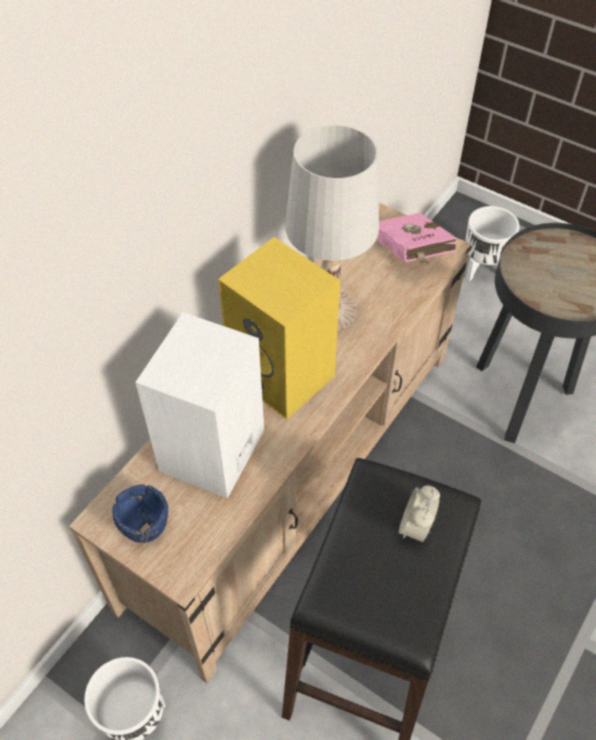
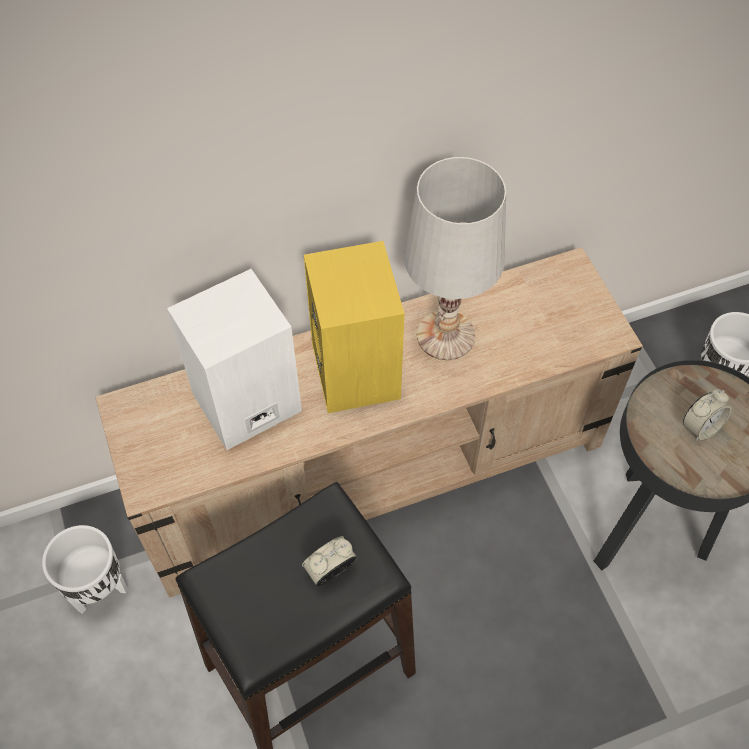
camera: 35 degrees right, 5 degrees up
blue bowl [112,485,168,543] -> none
pink book [377,213,456,264] -> none
none -> alarm clock [683,389,732,441]

